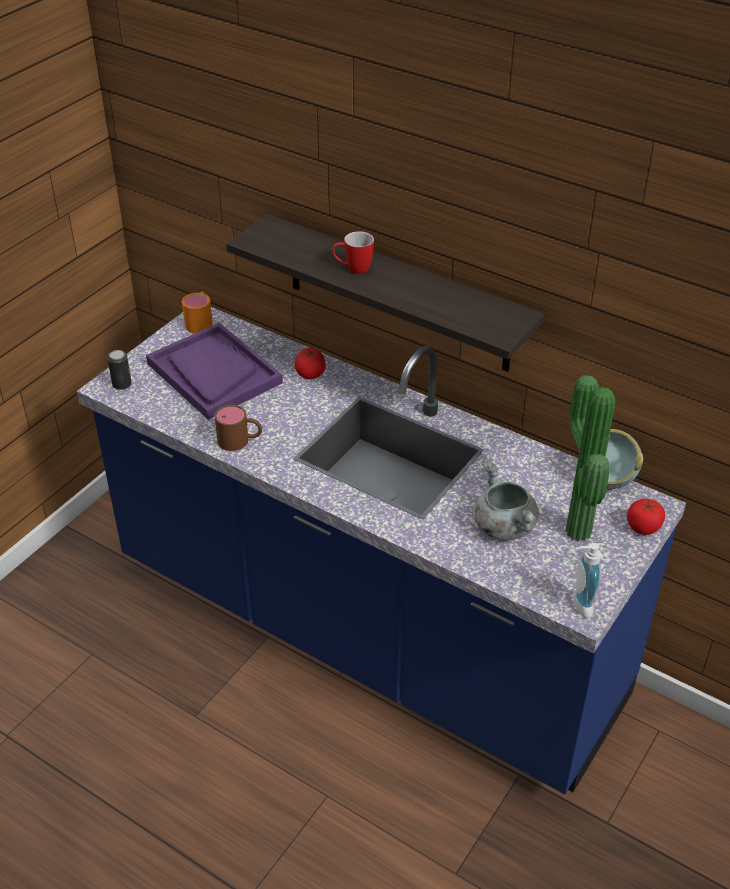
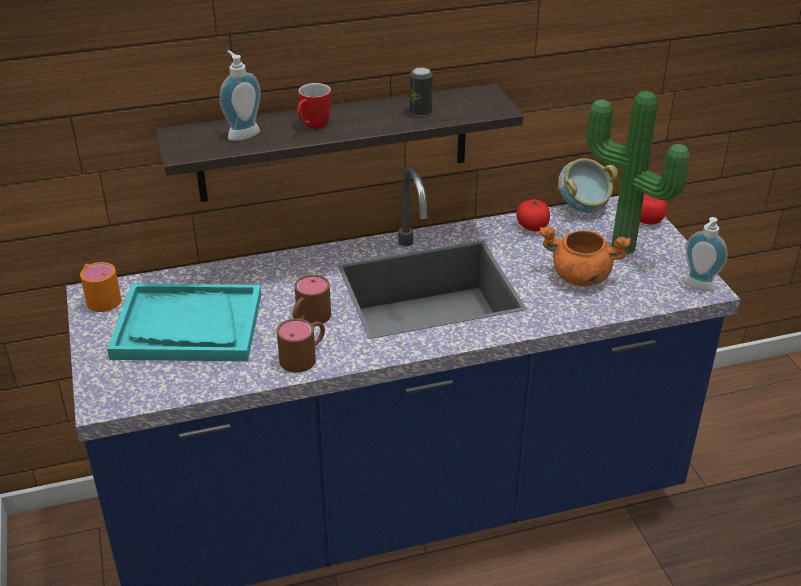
camera: 50 degrees left, 5 degrees down
can [107,350,132,390] -> can moved to [410,67,433,116]
purple tray [146,323,283,420] -> turquoise tray [107,283,261,361]
tomato [294,348,326,379] -> tomato moved to [517,199,550,231]
grey cooking pot [474,461,539,541] -> orange cooking pot [539,226,631,286]
none -> soap dispenser [219,50,261,141]
none -> brown mug [293,275,331,324]

